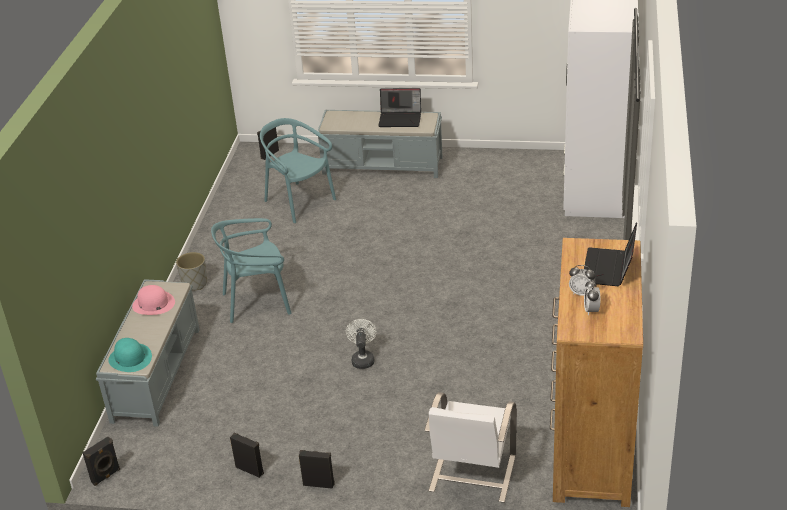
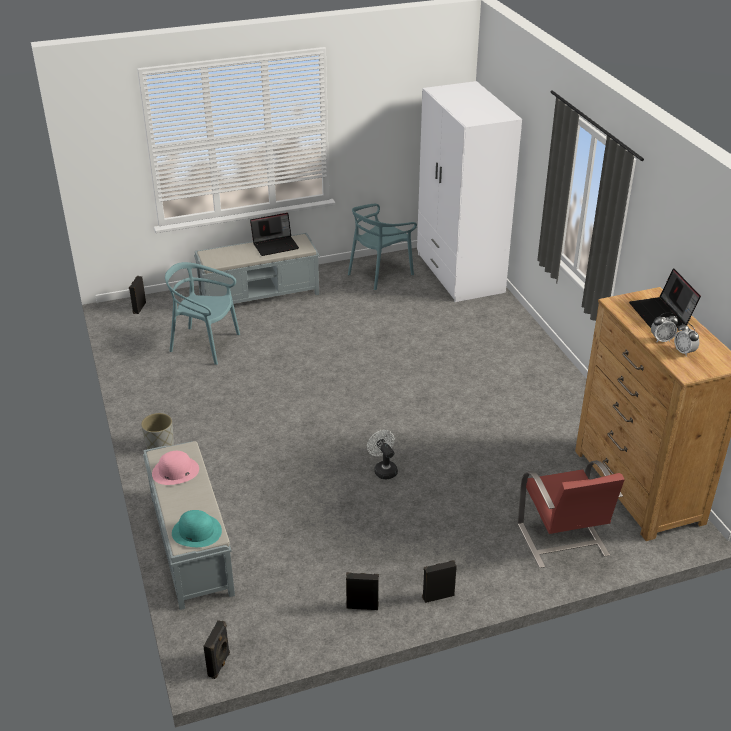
camera: 30 degrees left, 0 degrees up
turquoise chair [211,218,292,323] -> turquoise chair moved to [348,204,417,290]
white chair [424,392,517,503] -> red chair [518,460,625,568]

